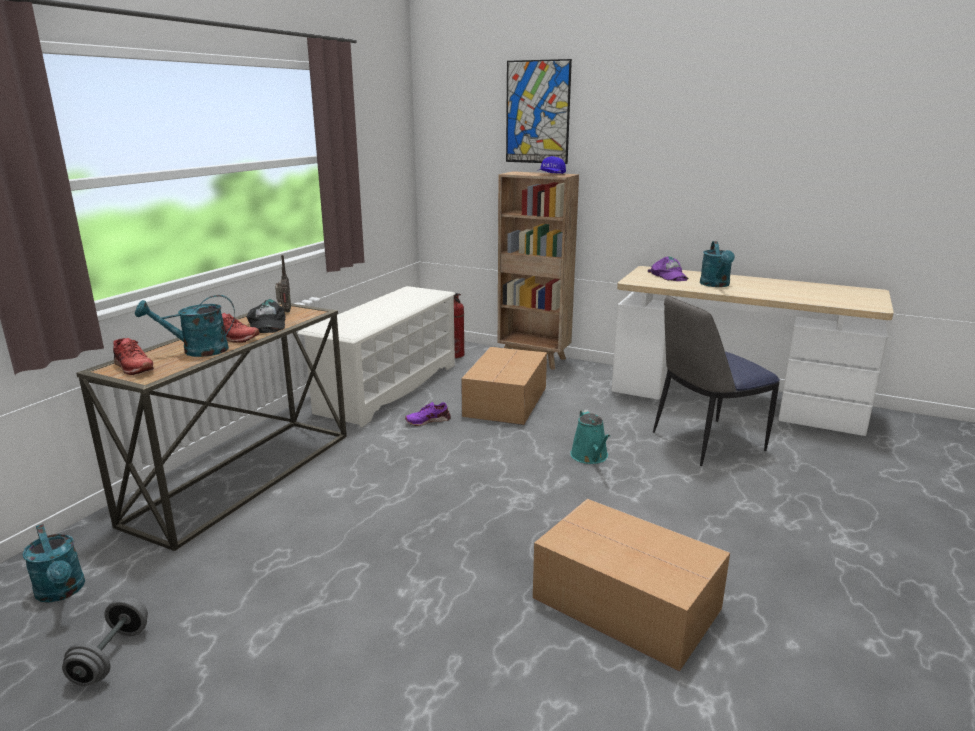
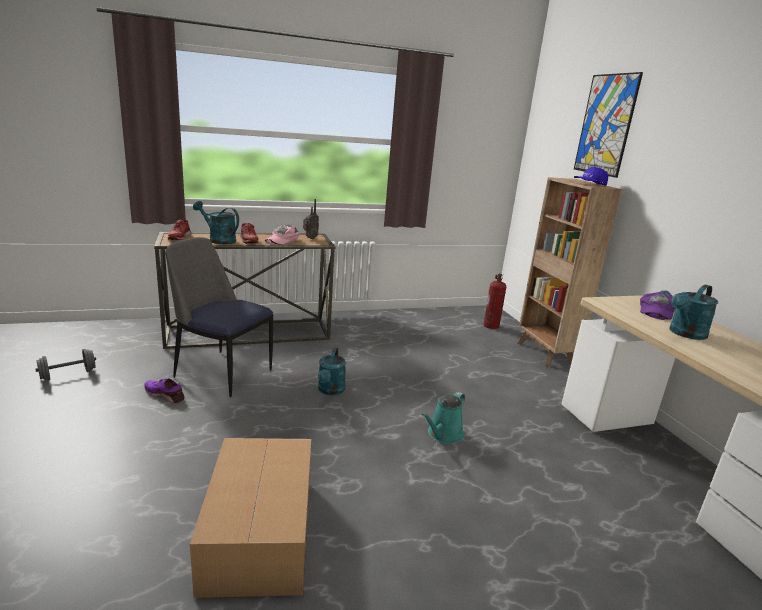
camera: 45 degrees right, 0 degrees up
turquoise watering can [22,524,85,603] -> turquoise watering can moved to [318,348,346,395]
black cap [247,299,286,333] -> pink cap [265,225,299,245]
white shoe rack [298,286,456,427] -> none
purple shoe [405,402,451,426] -> purple shoe moved to [144,378,185,403]
cardboard box [461,347,547,425] -> none
chair [653,295,780,466] -> chair moved to [165,237,273,397]

